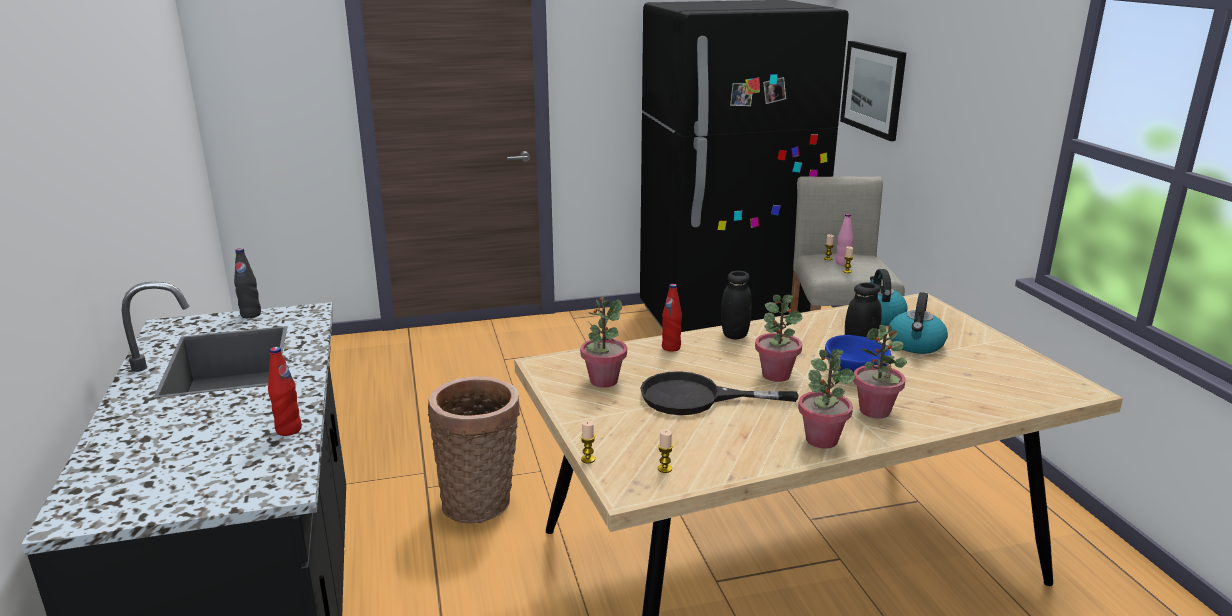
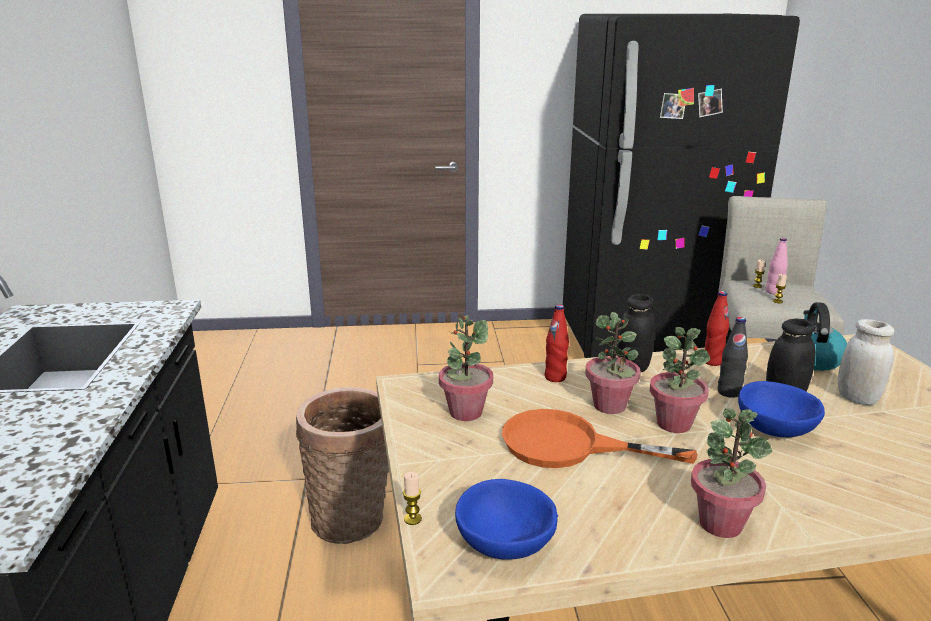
camera: 10 degrees right, 0 degrees up
black bottle [234,248,261,318] -> black bottle moved to [718,317,748,398]
red bottle [268,347,302,436] -> red bottle moved to [704,291,729,366]
black frying pan [640,371,798,415] -> orange frying pan [502,409,698,468]
candle [658,429,673,473] -> blue bowl [455,479,558,560]
picture [840,41,906,141] -> none
potted plant [853,325,907,419] -> potted plant moved to [585,312,641,414]
kettle [888,292,948,354] -> white jar [838,319,894,405]

